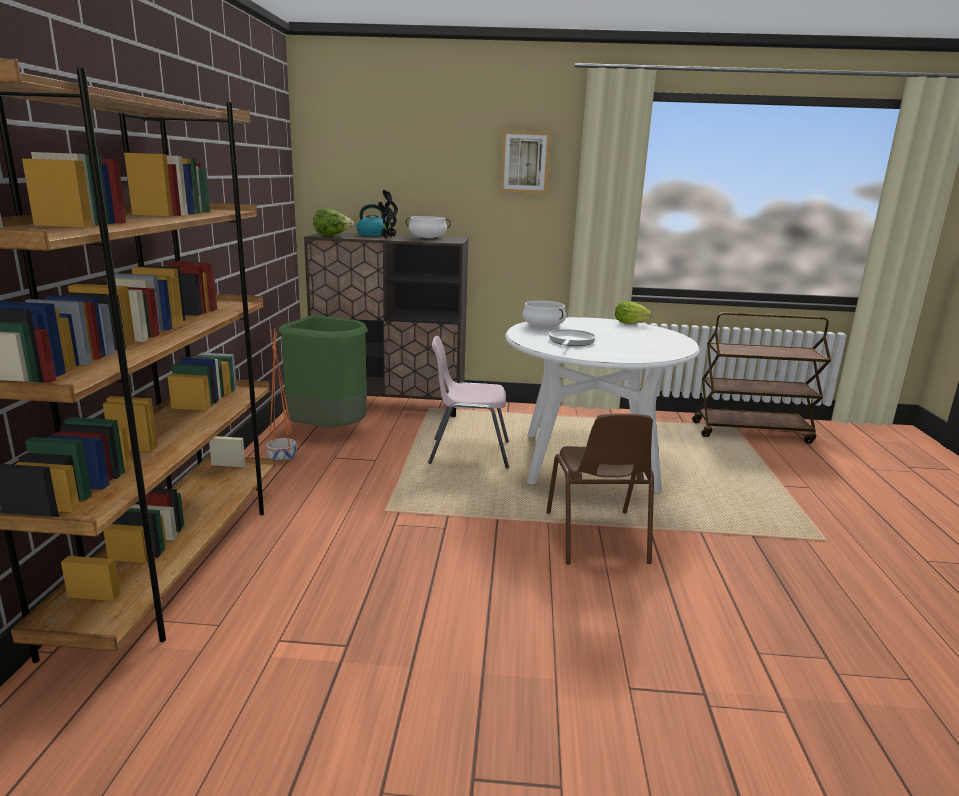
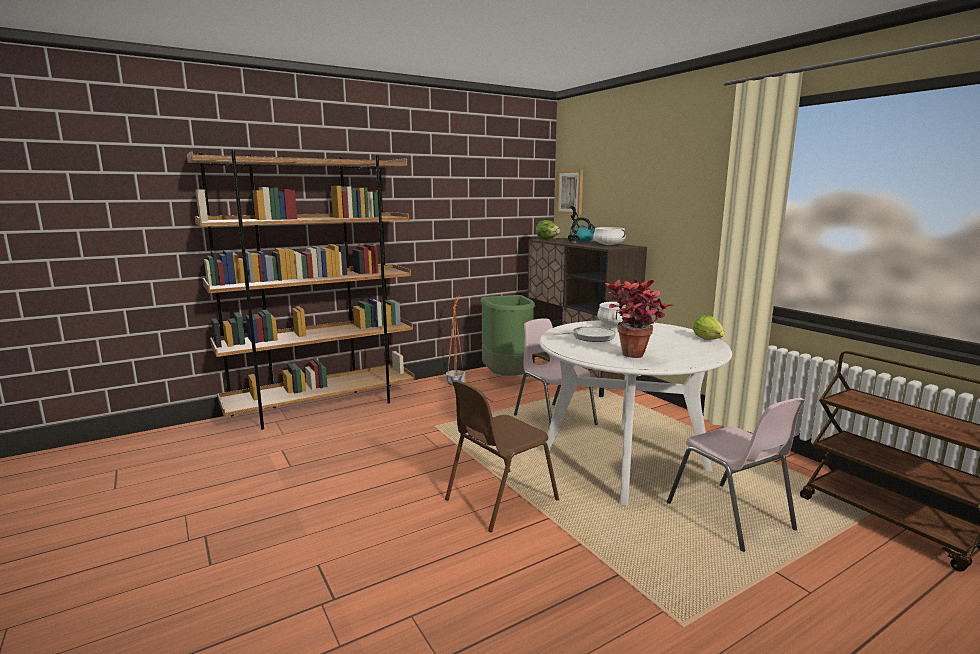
camera: 55 degrees right, 5 degrees down
picture [500,130,551,194] -> picture moved to [557,170,583,215]
none -> potted plant [605,278,671,358]
none -> pink chair [667,398,805,552]

